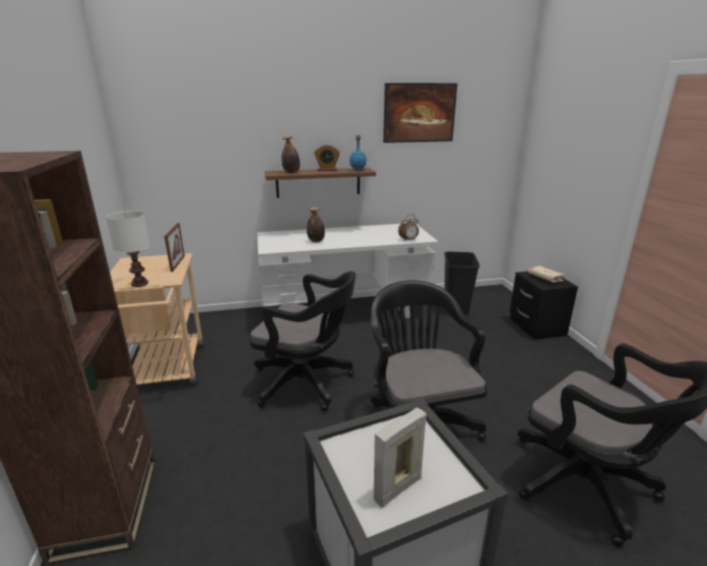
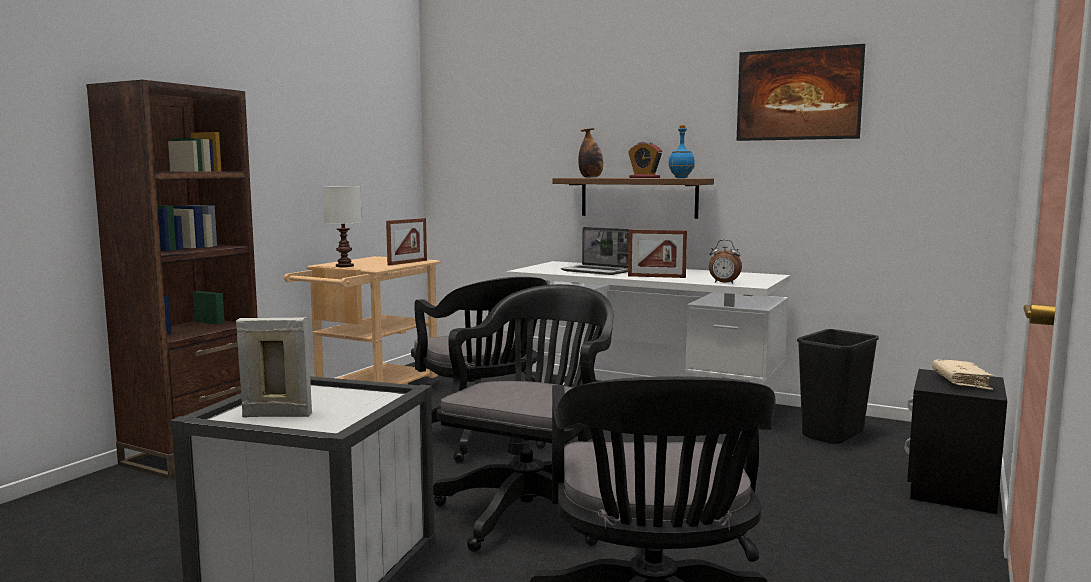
camera: 40 degrees right, 15 degrees down
bottle [307,207,325,242] -> laptop [561,227,632,275]
none -> picture frame [628,230,687,278]

